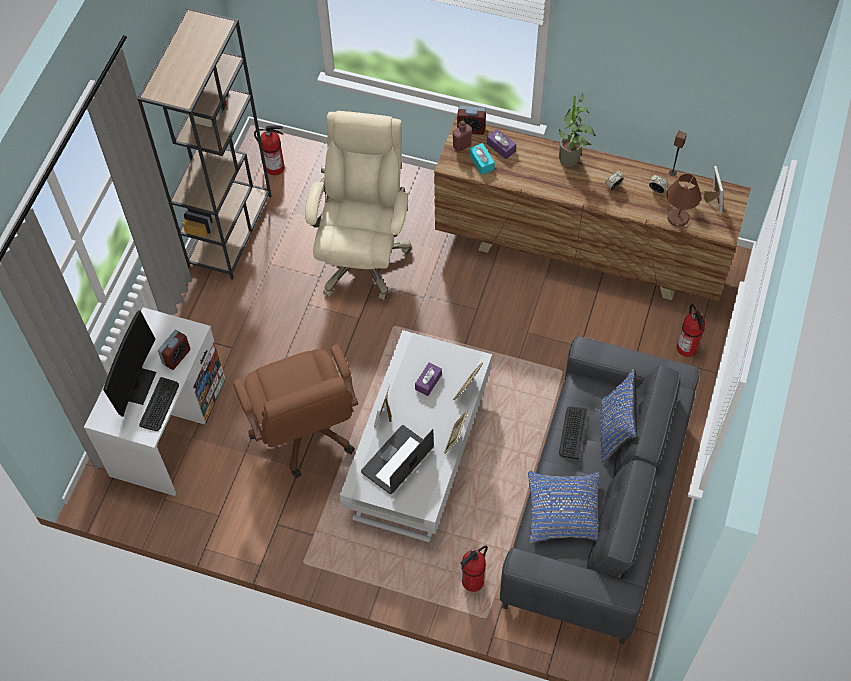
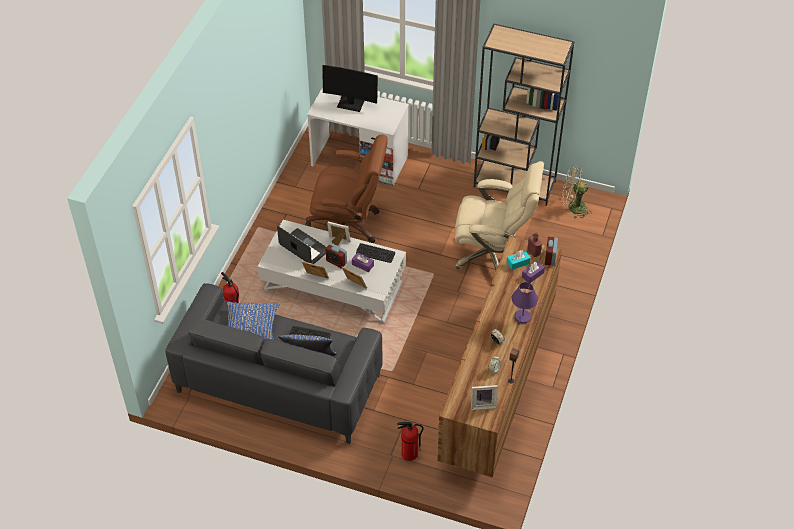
camera: 90 degrees right, 10 degrees down
keyboard [139,377,179,431] -> keyboard moved to [356,243,395,263]
alarm clock [158,330,190,370] -> alarm clock moved to [325,243,347,269]
brown office chair [233,344,358,478] -> brown office chair turned 150 degrees counterclockwise [305,135,388,243]
fire extinguisher [254,126,285,175] -> beige fan [561,166,592,219]
potted plant [559,93,596,167] -> purple table lamp [511,282,538,323]
brown table lamp [666,174,702,227] -> none

